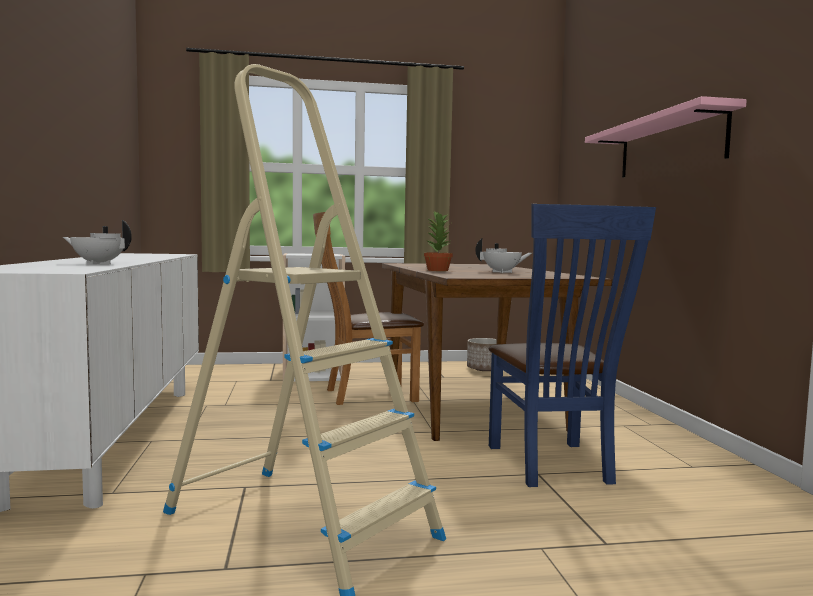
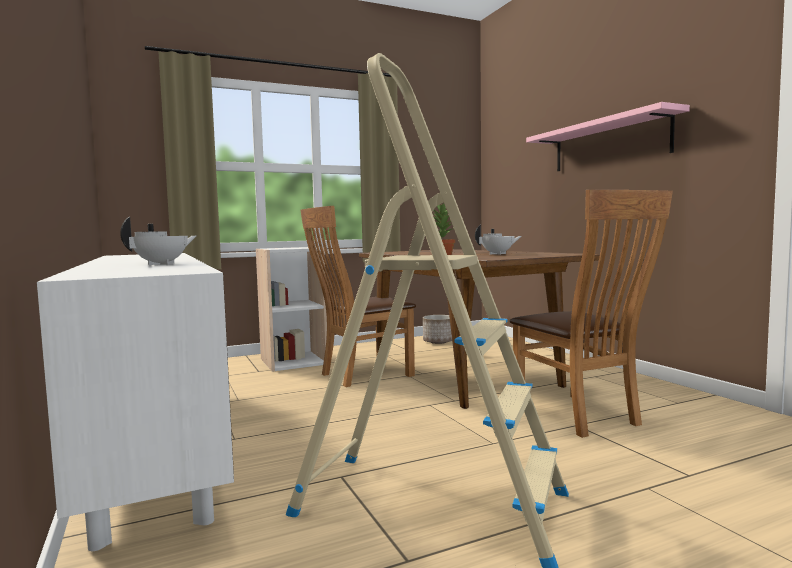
camera: 15 degrees left, 0 degrees up
white teapot [63,220,132,264] -> white teapot turned 135 degrees clockwise [120,217,196,265]
blue chair [489,204,656,487] -> brown chair [510,190,673,438]

